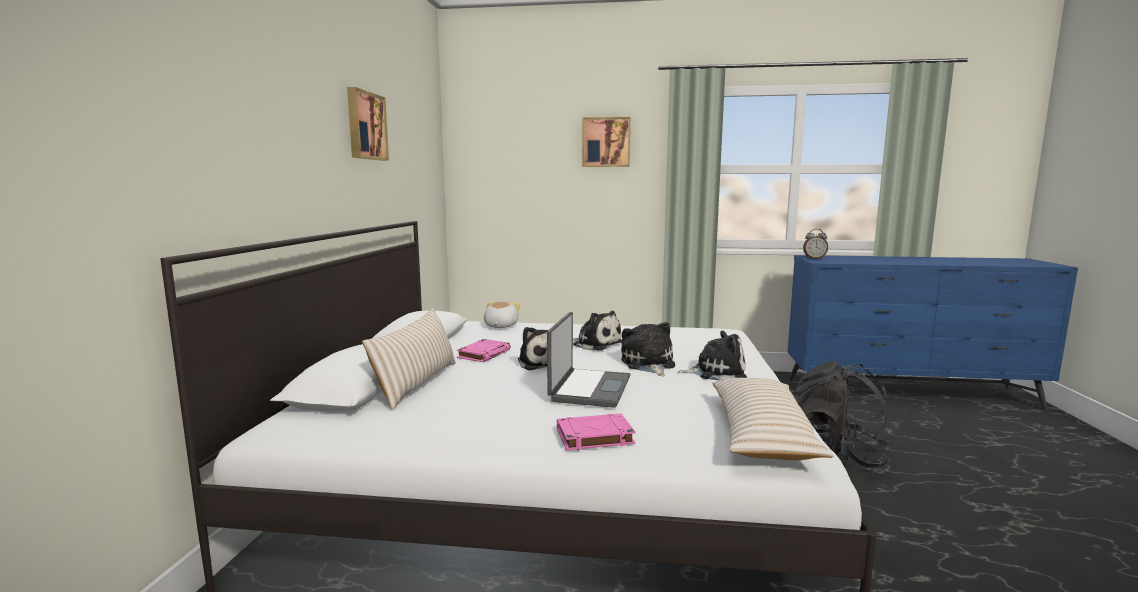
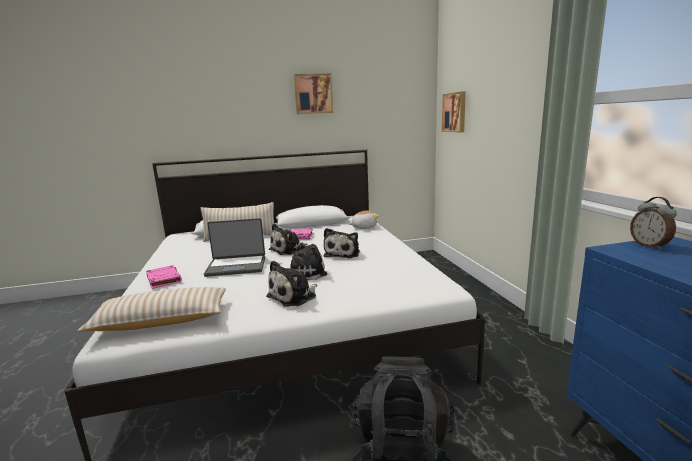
camera: 70 degrees right, 5 degrees up
picture [582,117,631,167] -> picture moved to [442,91,466,132]
plush toy [677,330,747,380] -> plush toy turned 60 degrees clockwise [266,261,317,307]

